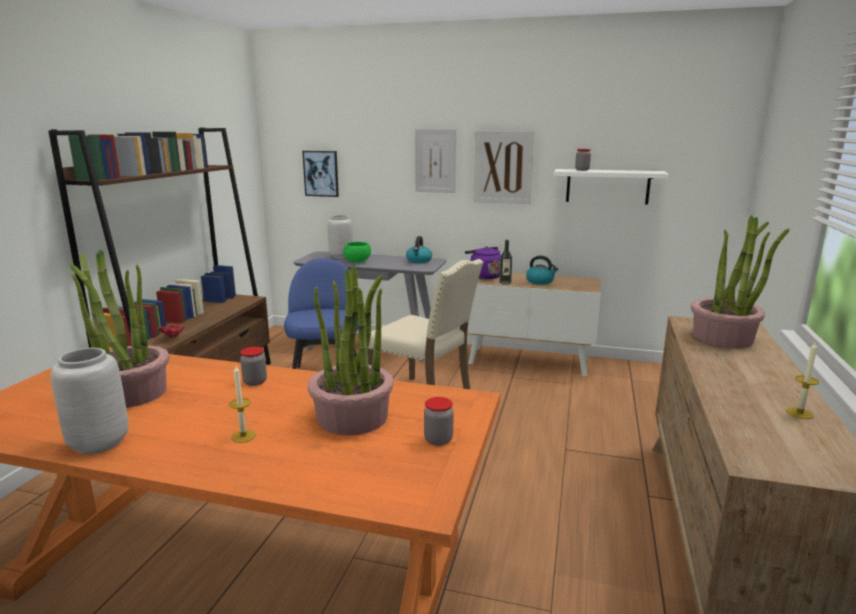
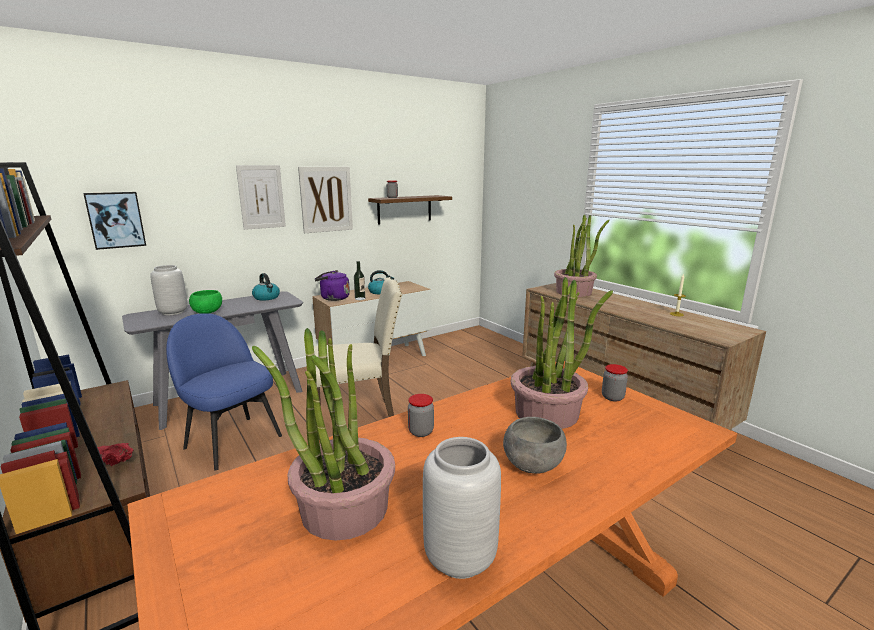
camera: 50 degrees left, 0 degrees up
candle [229,366,256,443] -> grey bowl [503,417,567,474]
white shelf [554,169,669,205] -> brown shelf [368,195,452,224]

